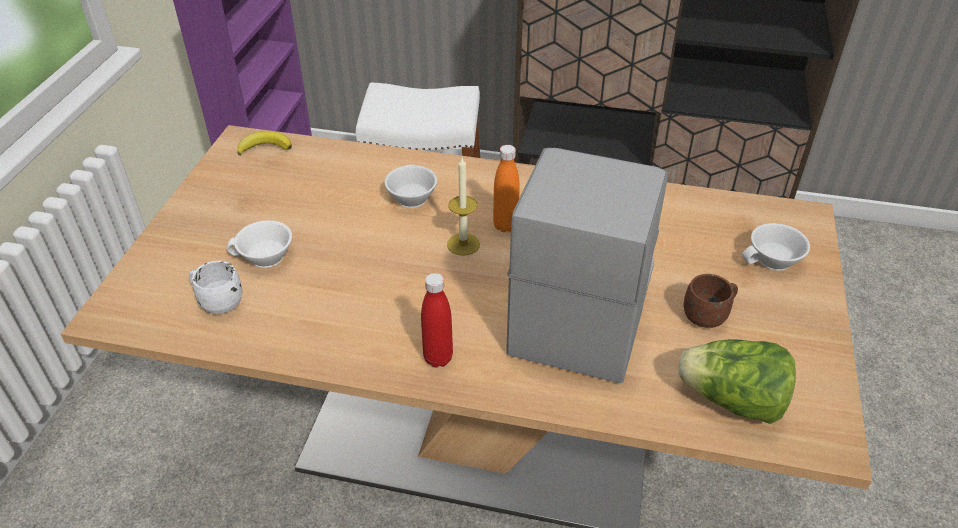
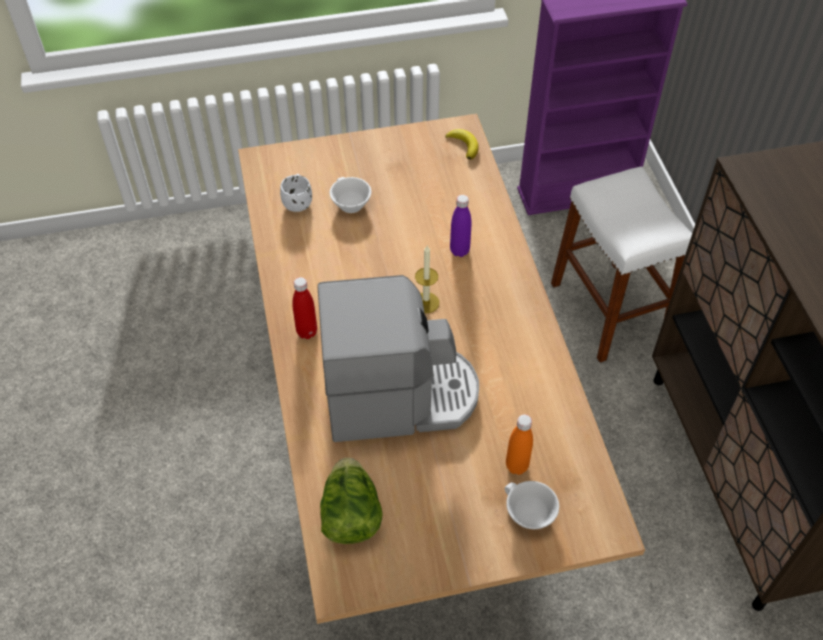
camera: 65 degrees right, 10 degrees up
white cup [384,164,437,208] -> purple bottle [450,195,472,257]
orange bottle [493,145,520,232] -> orange bottle moved to [506,415,533,475]
brown mug [683,274,738,328] -> none

